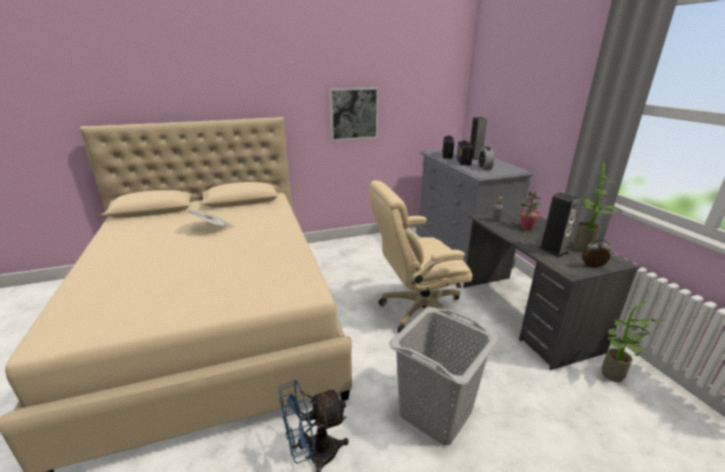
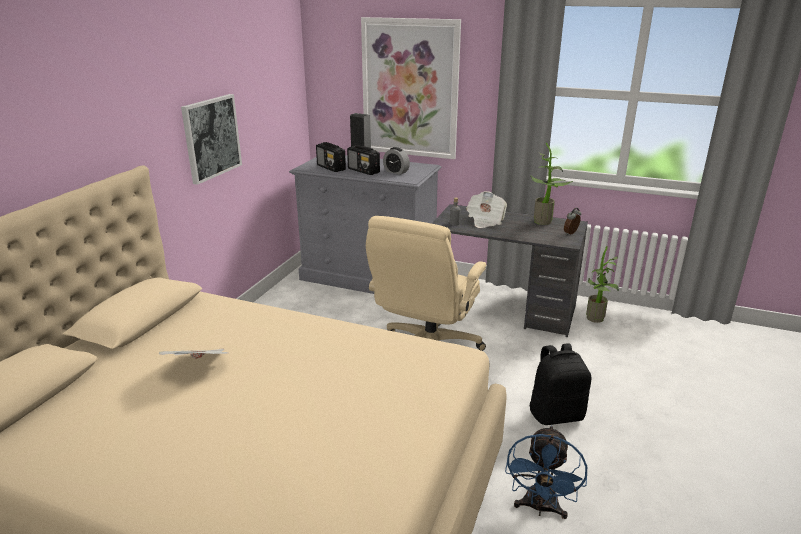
camera: 50 degrees left, 0 degrees up
grey laundry basket [389,307,499,446] -> black backpack [529,343,591,425]
potted plant [519,191,541,230] -> newspaper [466,191,507,228]
speaker [539,193,581,257] -> none
none -> picture [361,17,461,159]

